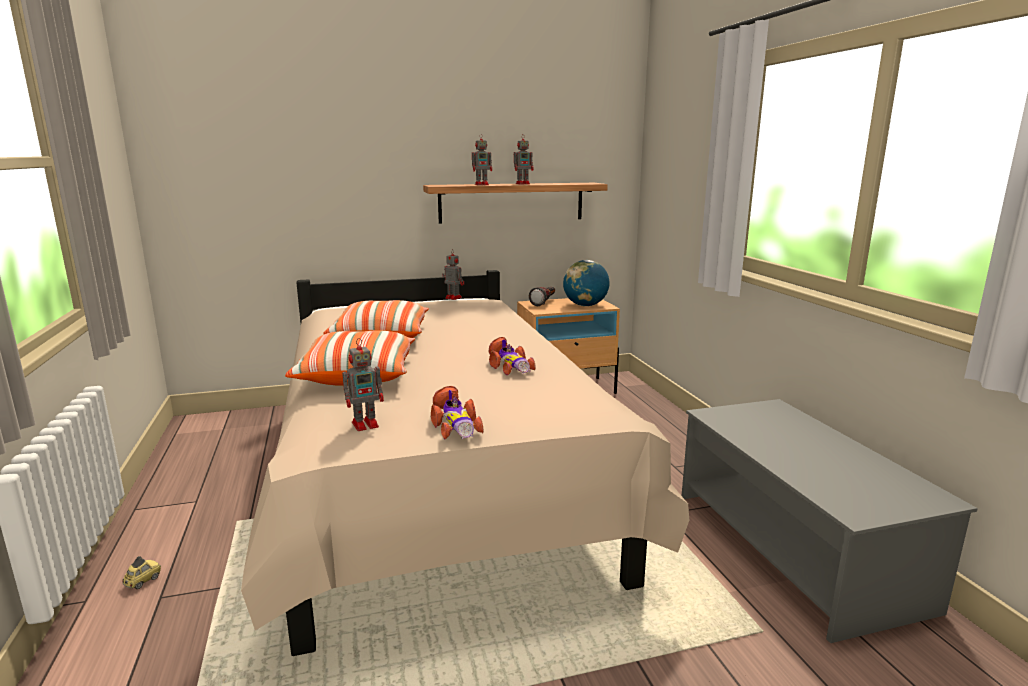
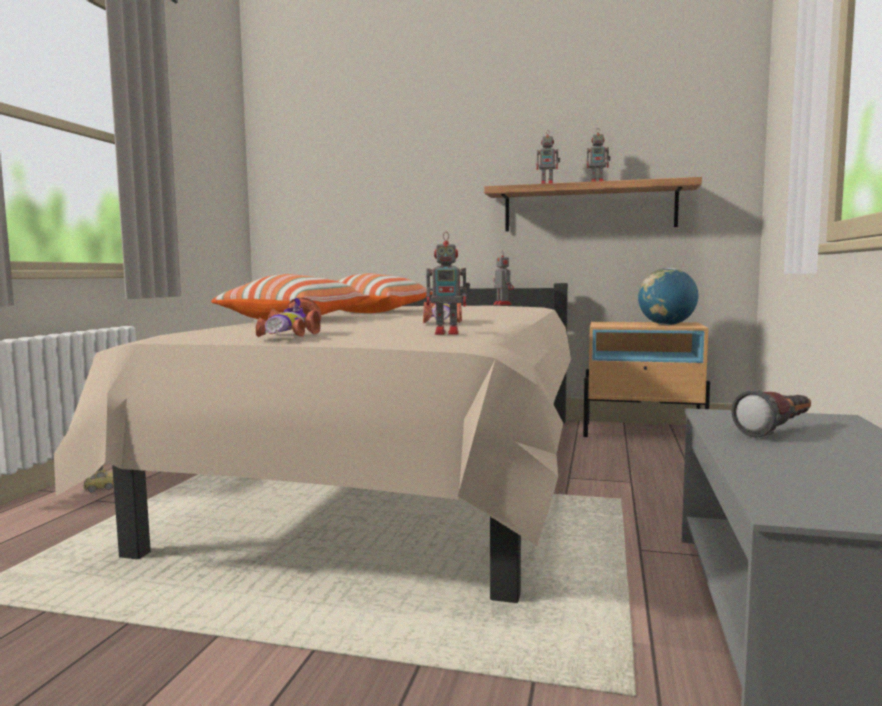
camera: 30 degrees right, 10 degrees down
toy robot [342,338,384,431] -> toy robot moved to [426,232,470,335]
flashlight [529,287,555,306] -> flashlight moved to [731,390,811,438]

